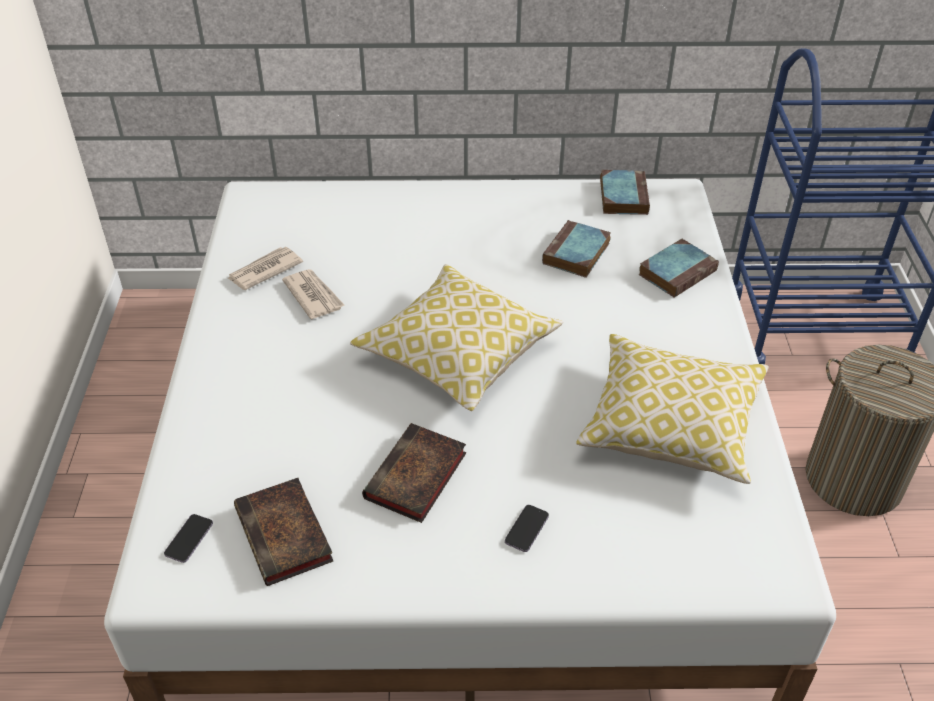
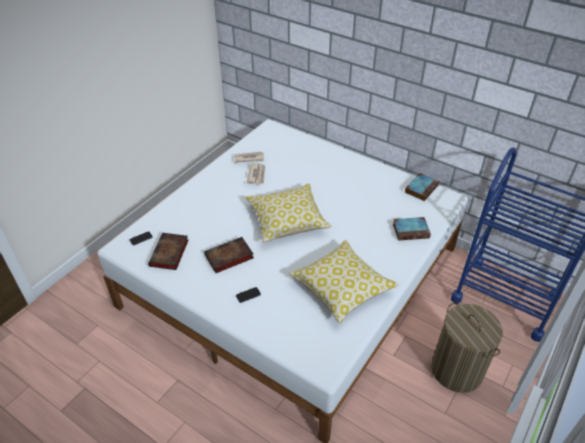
camera: 35 degrees right, 0 degrees up
book [542,220,611,278] -> none

